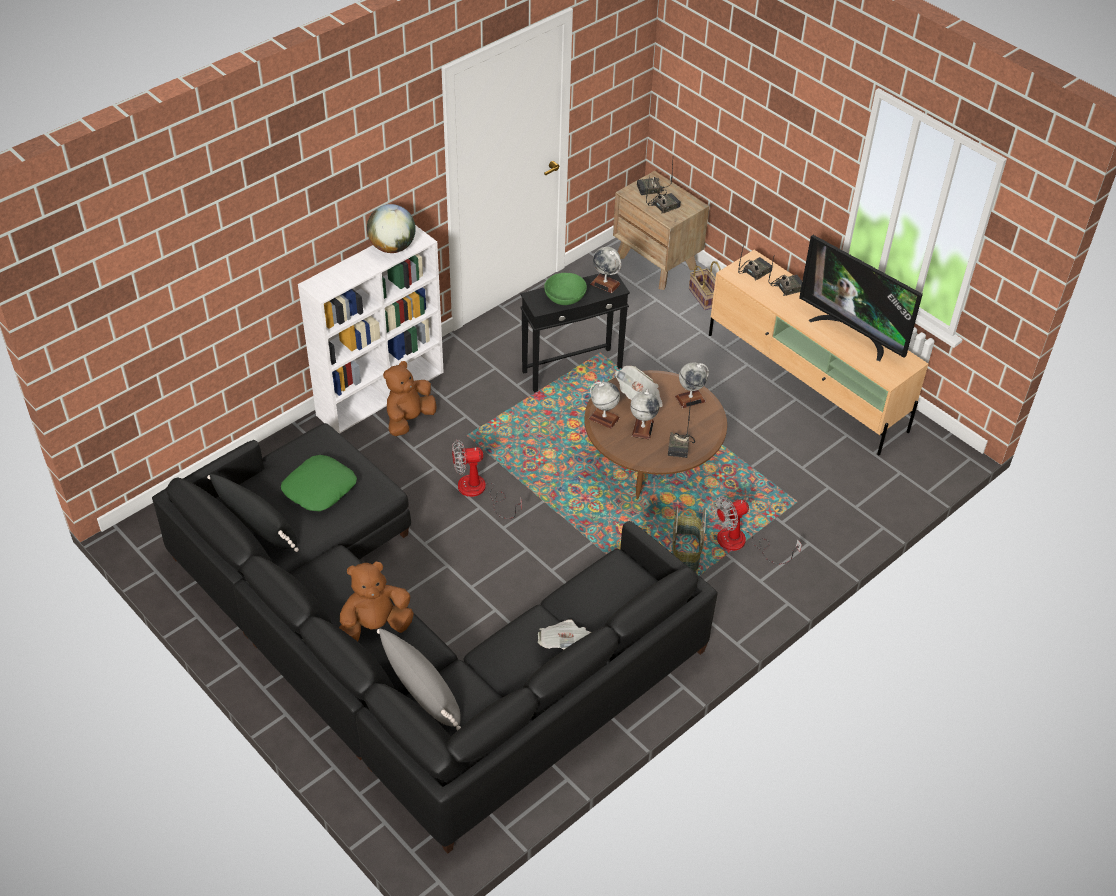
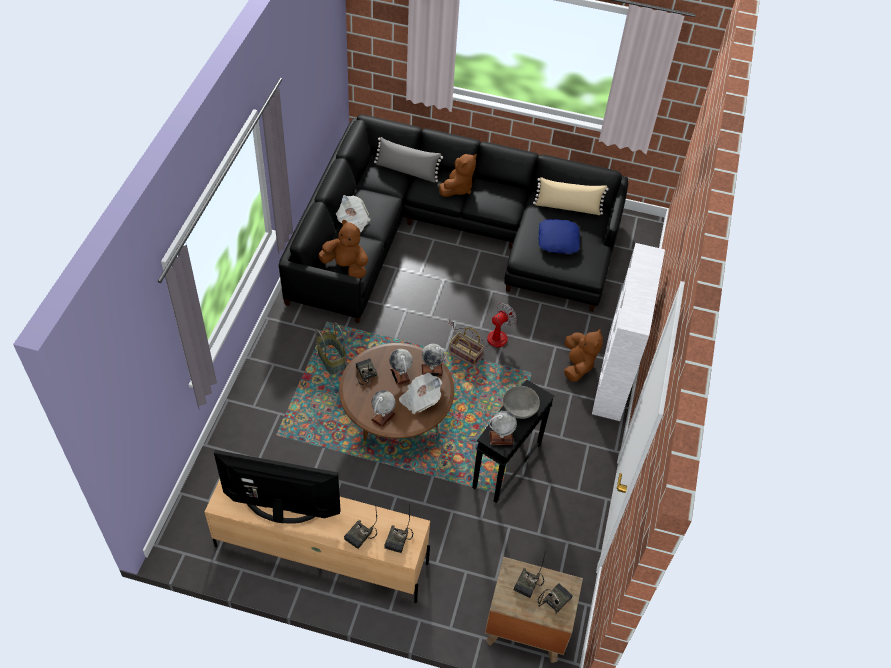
camera: 145 degrees right, 5 degrees up
black pillow [207,474,299,552] -> beige pillow [533,177,609,215]
green pillow [281,455,357,511] -> blue pillow [538,219,580,254]
globe [367,204,416,253] -> none
green bowl [544,273,587,305] -> grey bowl [503,386,540,419]
basket [689,261,721,310] -> basket moved to [449,327,484,367]
fan [714,496,802,564] -> none
none -> brown plush toy [318,220,368,278]

